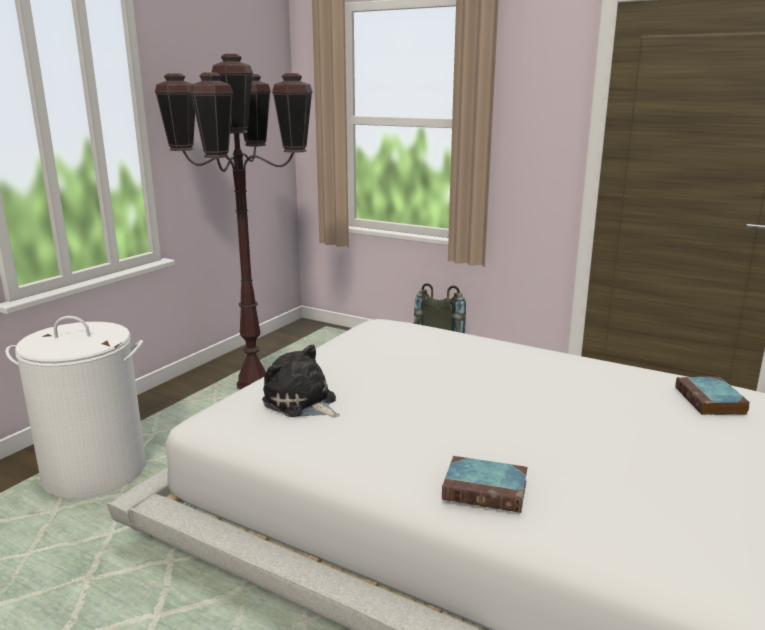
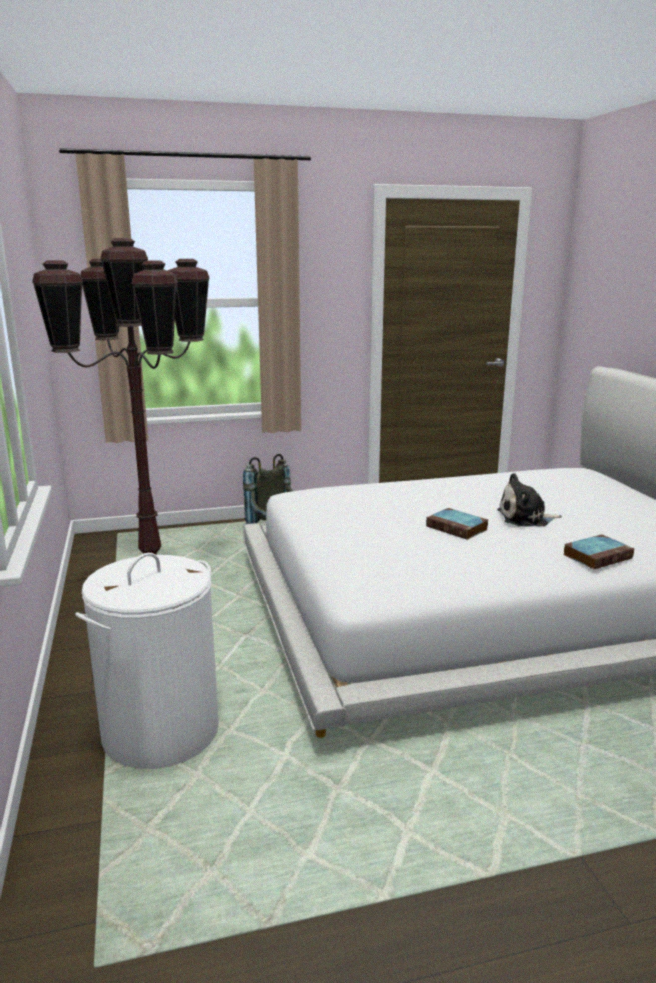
camera: 45 degrees left, 0 degrees up
plush toy [262,345,340,417] -> plush toy moved to [497,473,562,527]
book [675,377,750,415] -> book moved to [426,508,488,540]

